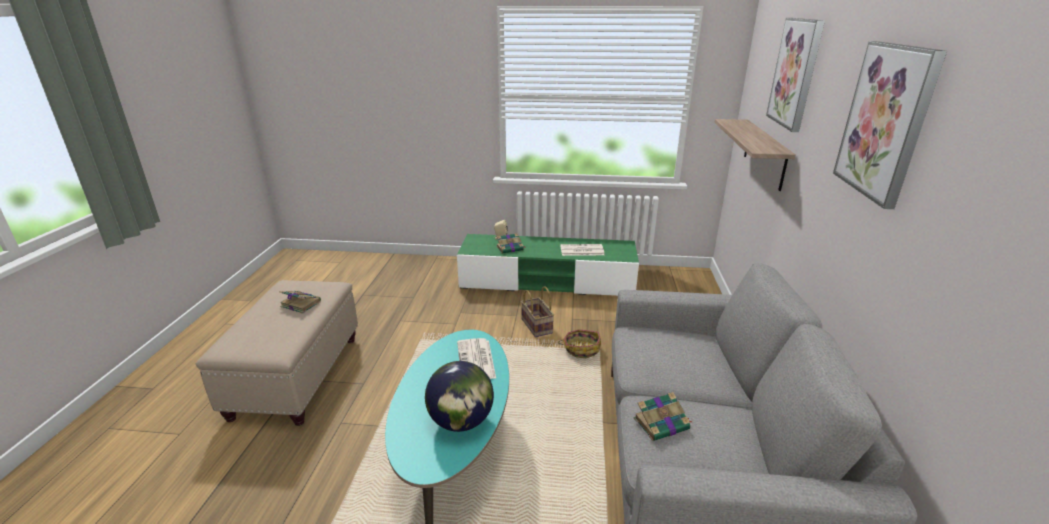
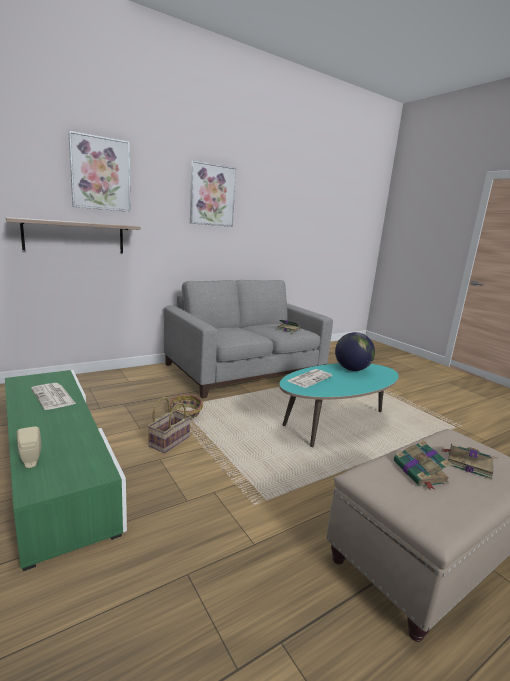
camera: 130 degrees left, 10 degrees down
book [496,233,526,254] -> book moved to [441,444,498,480]

